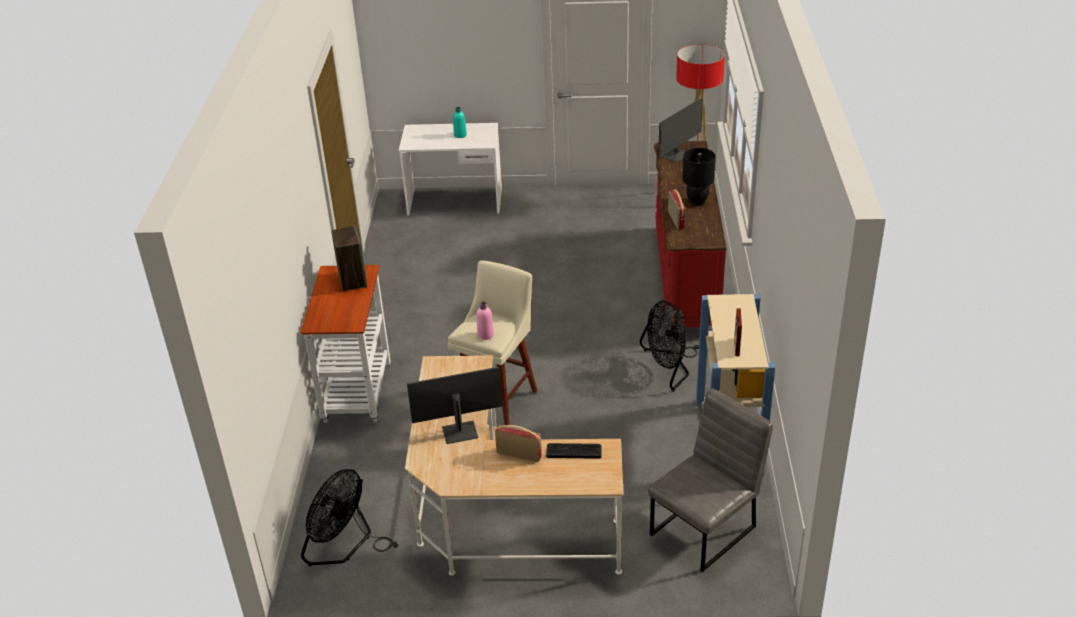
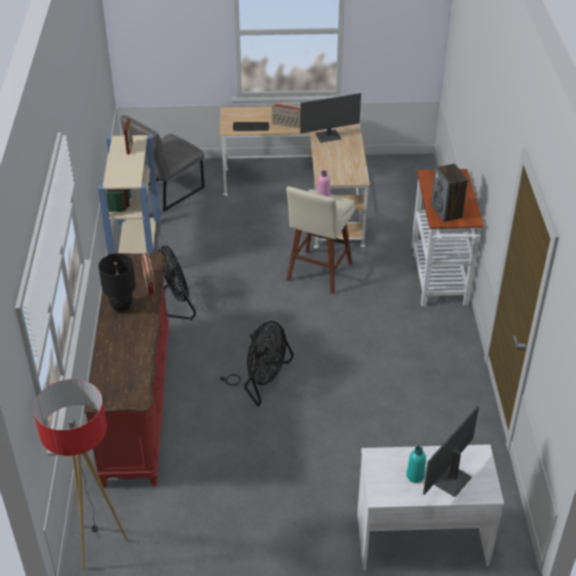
camera: 175 degrees right, 5 degrees up
black fan [301,469,399,566] -> black fan moved to [220,321,293,407]
monitor [658,97,703,163] -> monitor moved to [423,406,479,497]

